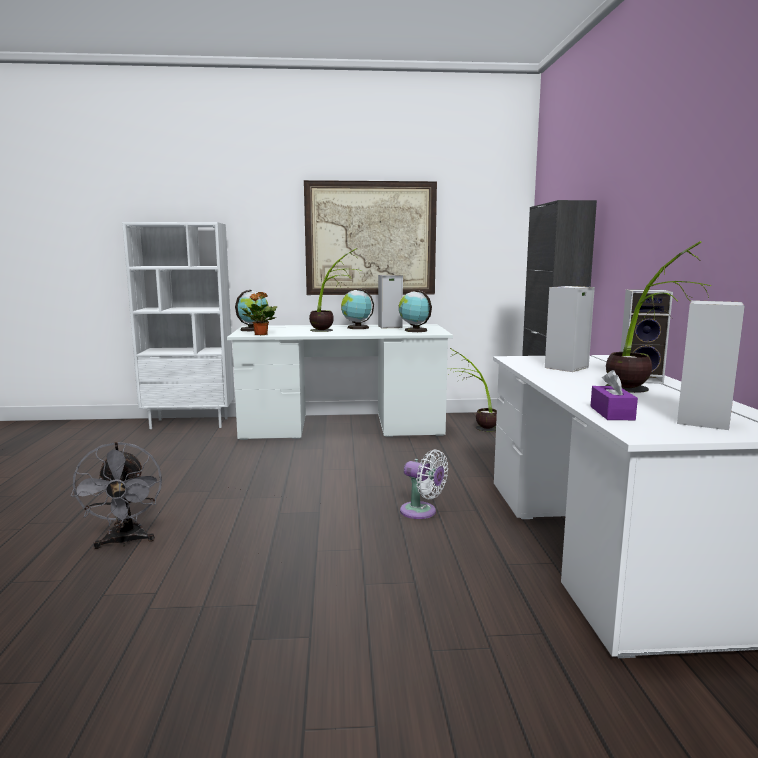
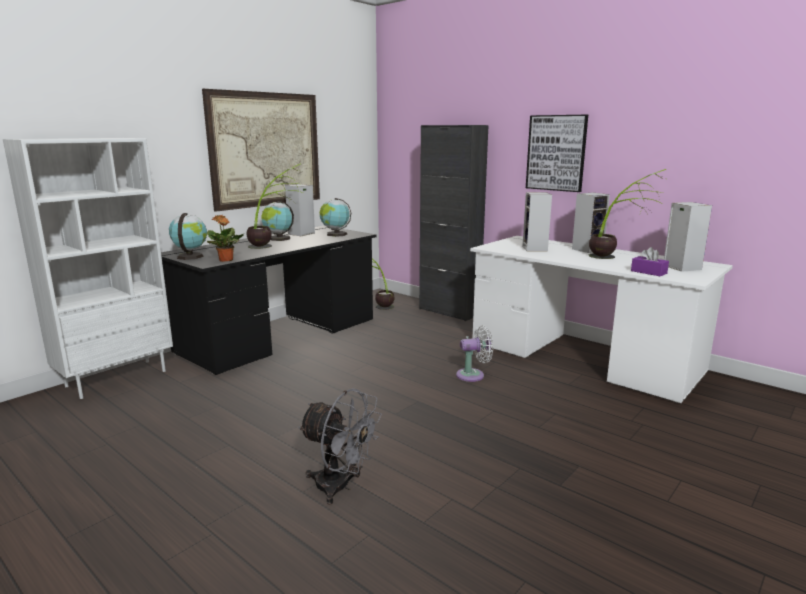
camera: 45 degrees left, 5 degrees up
white desk [227,324,453,440] -> black desk [161,226,377,375]
none -> picture [526,115,588,192]

